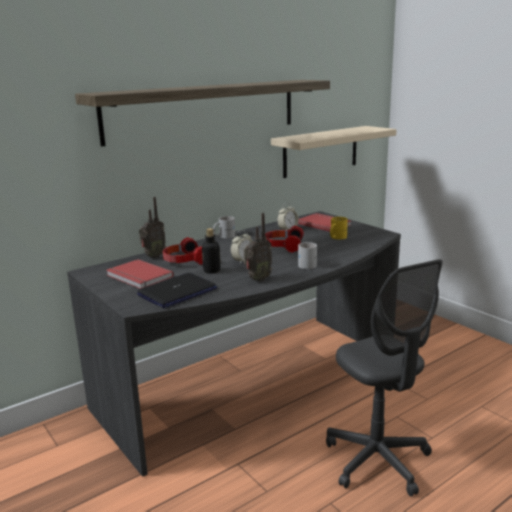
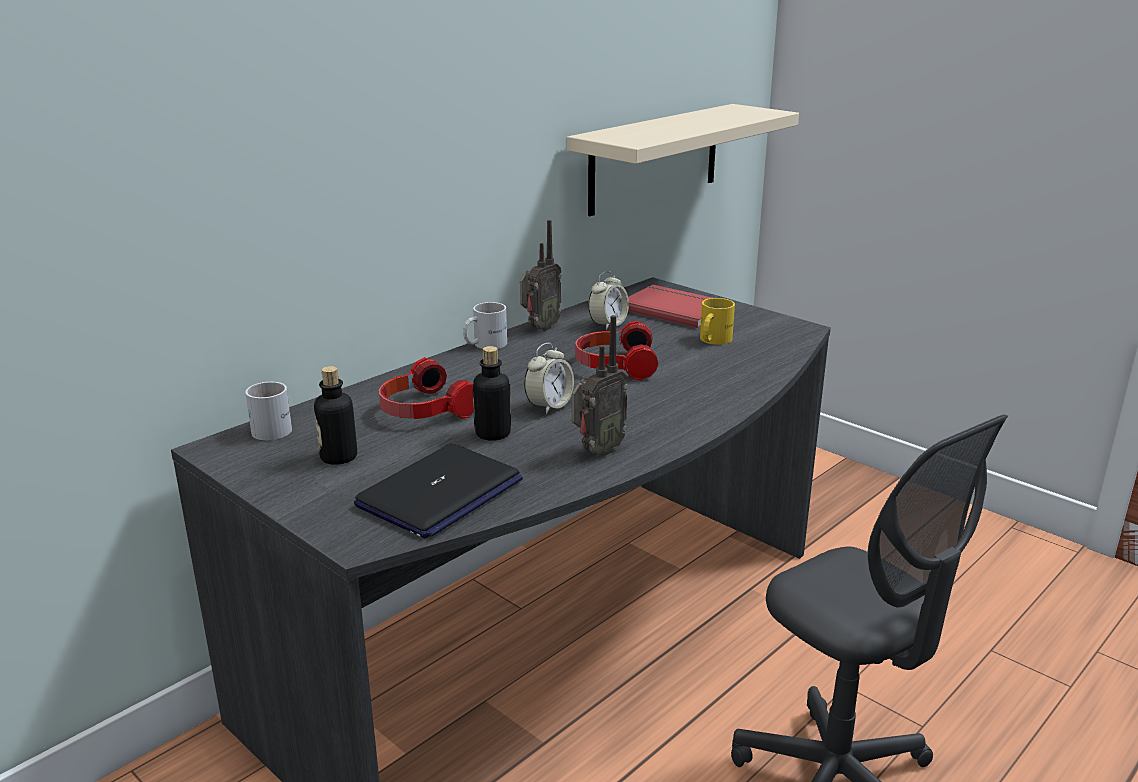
camera: 10 degrees left, 5 degrees up
shelf [75,80,330,147] -> none
red book [106,259,174,289] -> bottle [314,366,357,465]
radio [139,197,166,258] -> radio moved to [520,220,562,331]
white mug [298,242,317,269] -> white mug moved to [245,382,292,440]

